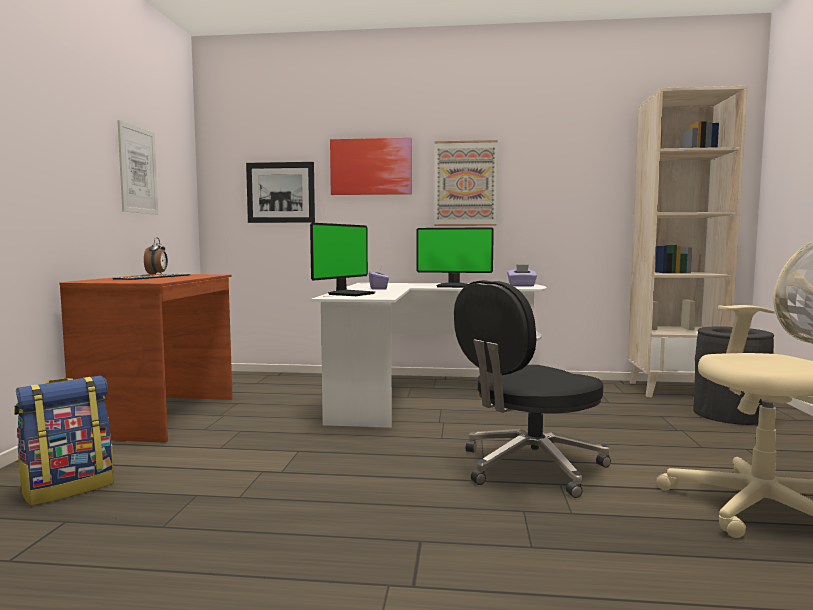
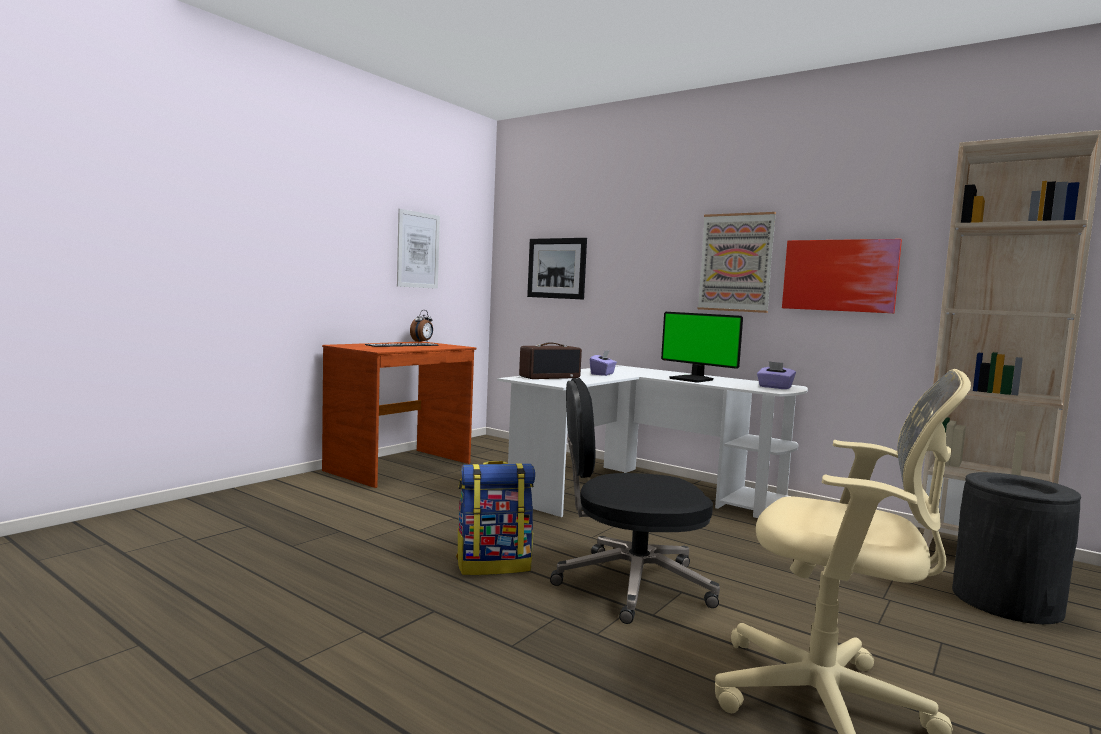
camera: 30 degrees right, 0 degrees up
backpack [14,376,114,506] -> backpack moved to [456,461,535,575]
monitor [310,223,375,296] -> radio [519,342,582,379]
picture [330,138,412,195] -> picture moved to [782,239,902,313]

